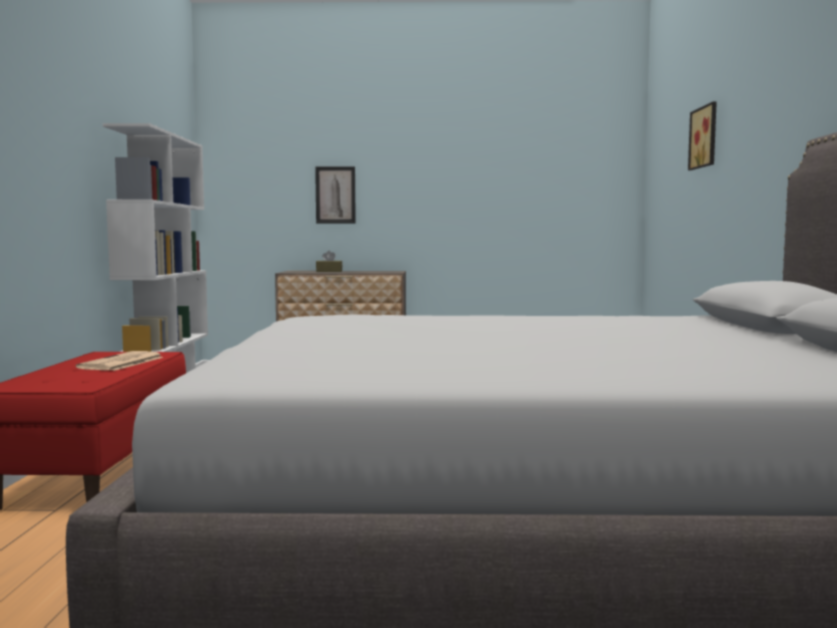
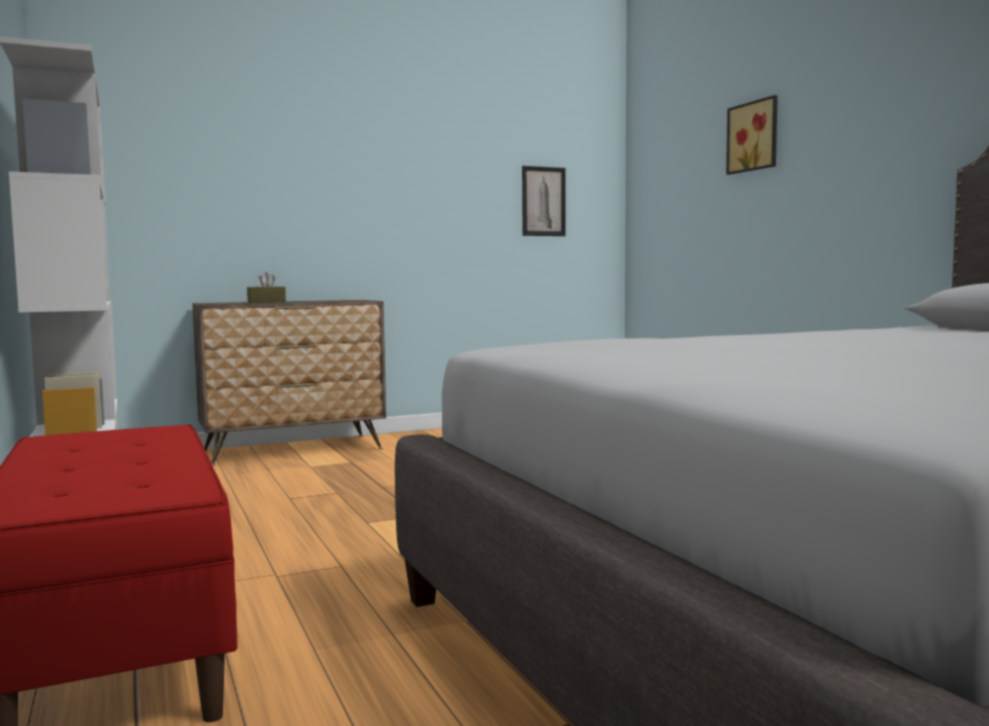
camera: 25 degrees left, 0 degrees up
newspaper [76,351,164,371] -> none
picture [315,167,356,223] -> picture moved to [522,166,566,236]

